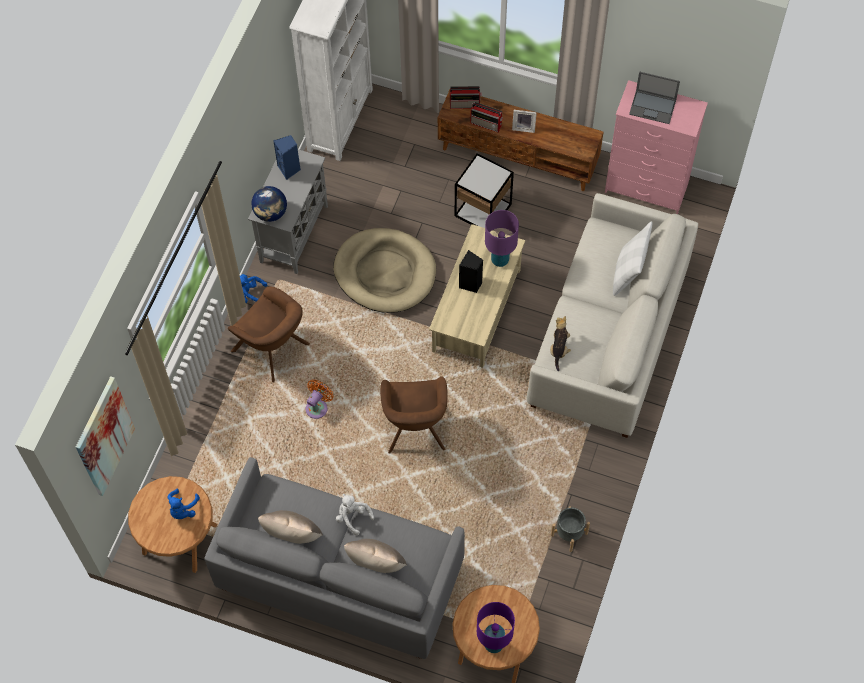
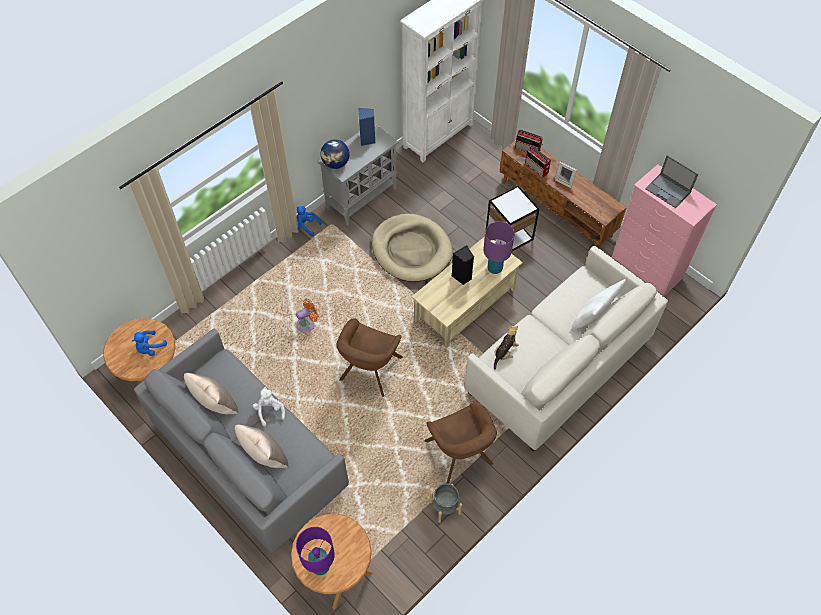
camera: 25 degrees right, 5 degrees down
picture [76,376,135,496] -> none
brown armchair [228,287,310,383] -> brown armchair moved to [424,401,497,484]

